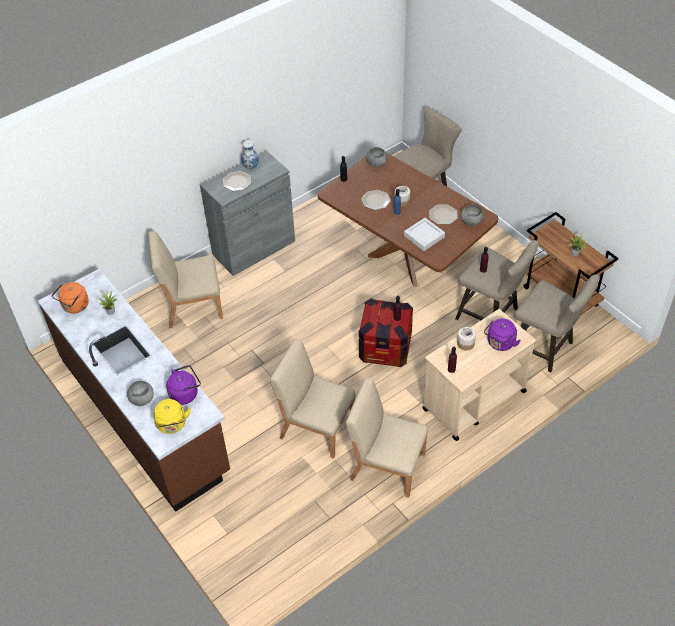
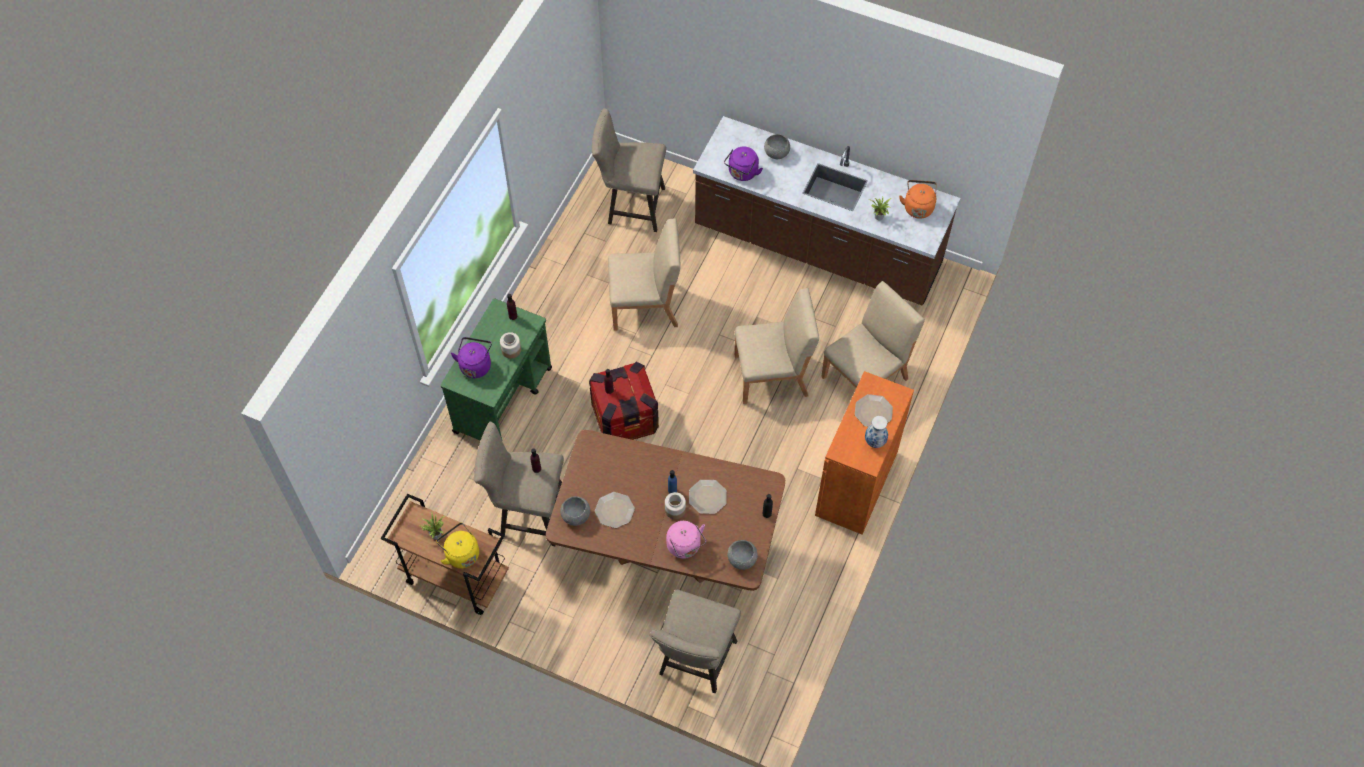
camera: 150 degrees right, 10 degrees up
yellow kettle [153,399,191,434] -> yellow kettle moved to [436,523,479,569]
grey cabinet [200,151,295,276] -> orange cabinet [815,371,914,535]
beige chair [346,378,428,498] -> beige chair moved to [735,288,819,404]
grey tray [404,218,445,251] -> none
beige cart [422,309,536,441] -> green cart [440,298,552,441]
beige stool [514,274,599,373] -> beige stool moved to [592,108,666,232]
none -> pink kettle [666,521,706,559]

